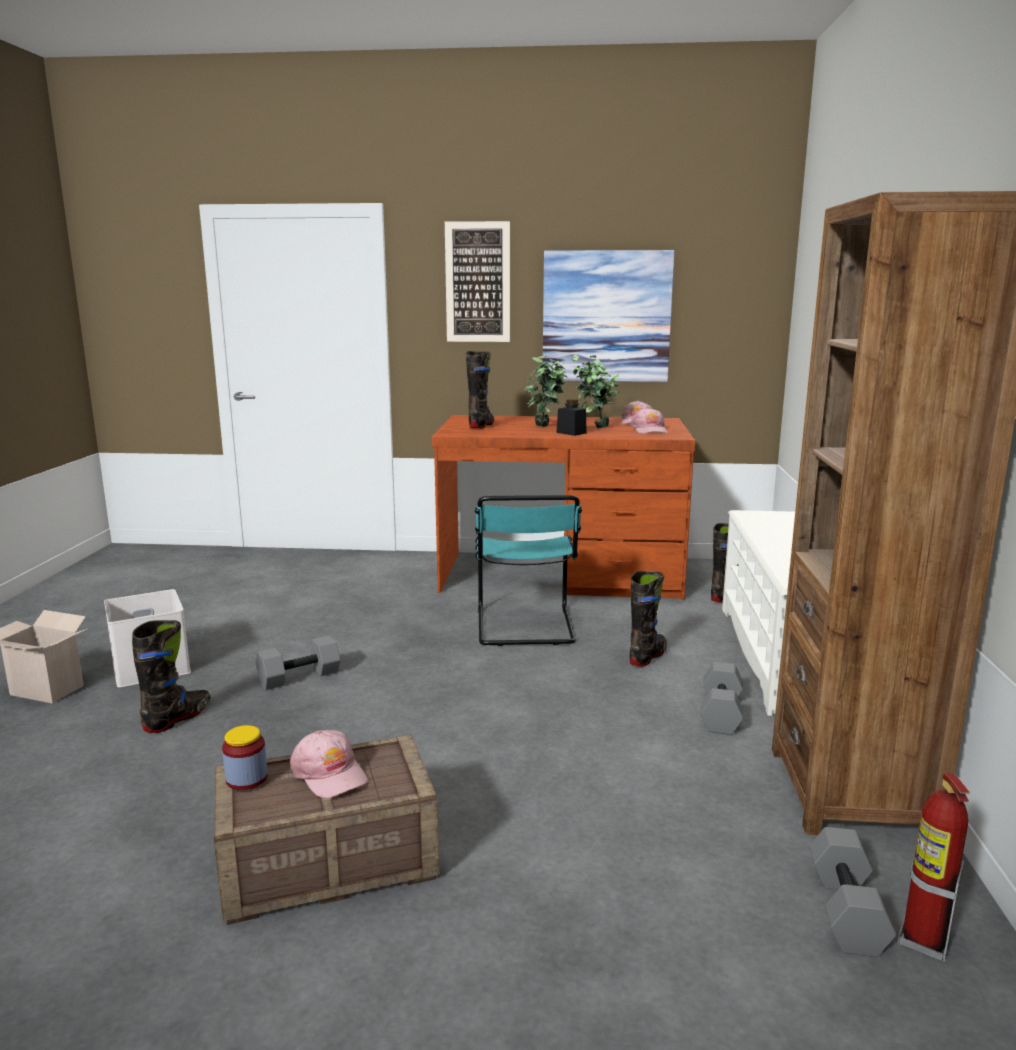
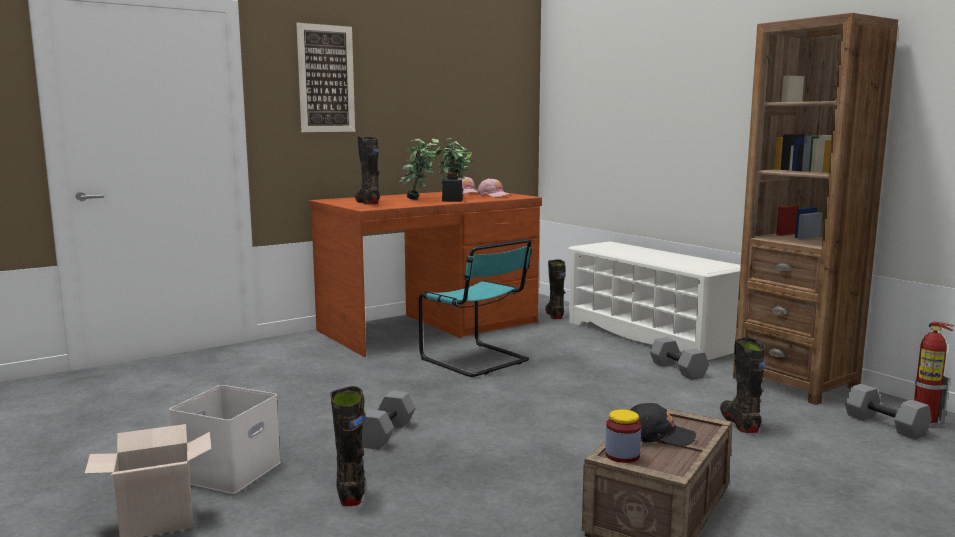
camera: 40 degrees left, 5 degrees down
pink cap [290,730,368,799] -> black cap [630,403,696,446]
picture [543,250,675,382] -> none
black boot [630,571,667,667] -> black boot moved to [720,337,766,433]

